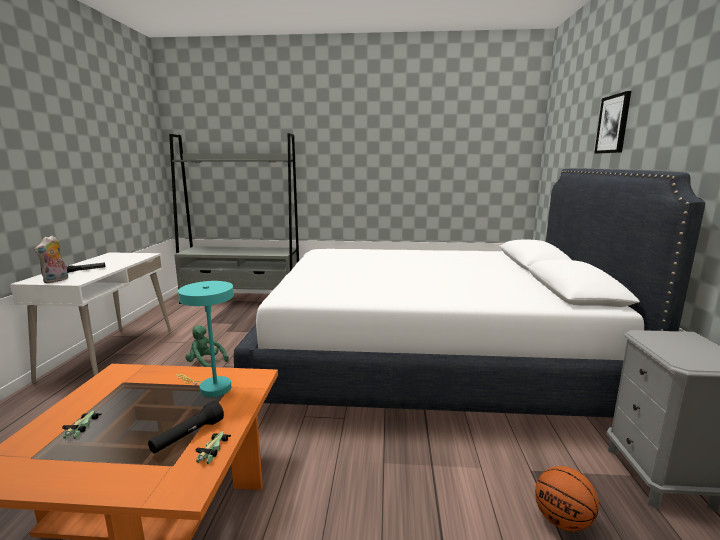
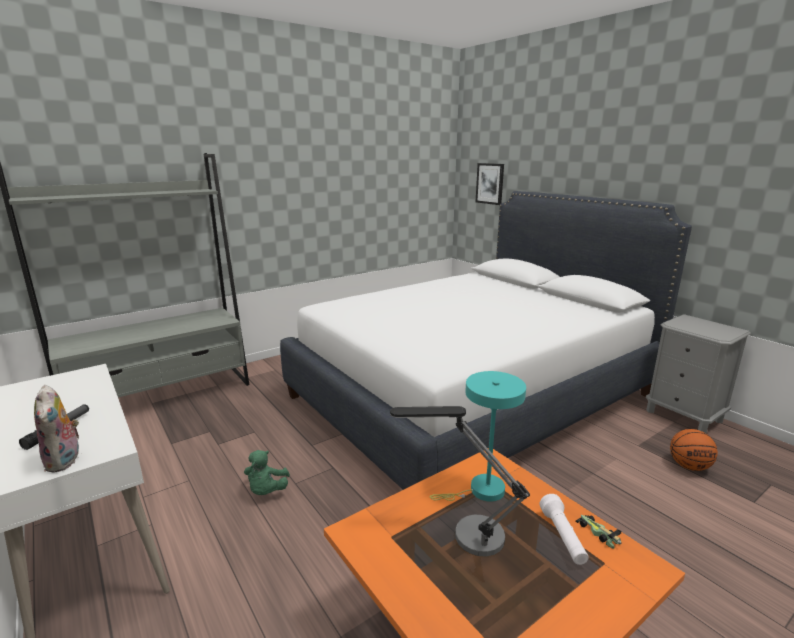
camera: 40 degrees left, 5 degrees up
toy car [62,410,102,439] -> none
black flashlight [148,401,224,454] -> white flashlight [540,494,589,565]
green plush toy [185,325,229,367] -> green plush toy turned 75 degrees counterclockwise [244,450,290,495]
picture [594,91,631,154] -> picture moved to [476,163,504,205]
none -> table lamp [390,406,530,557]

